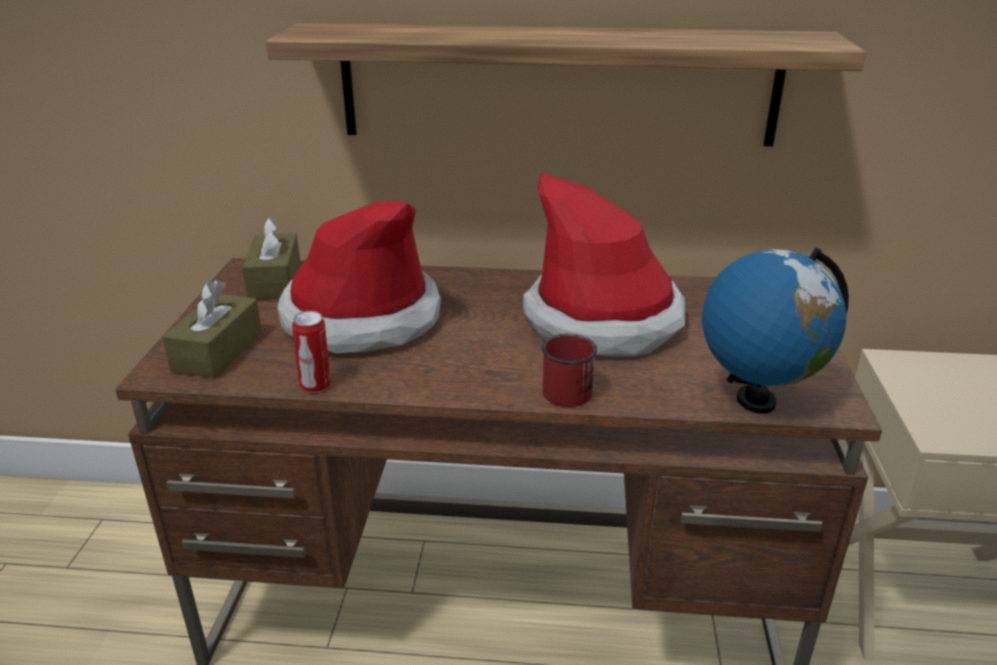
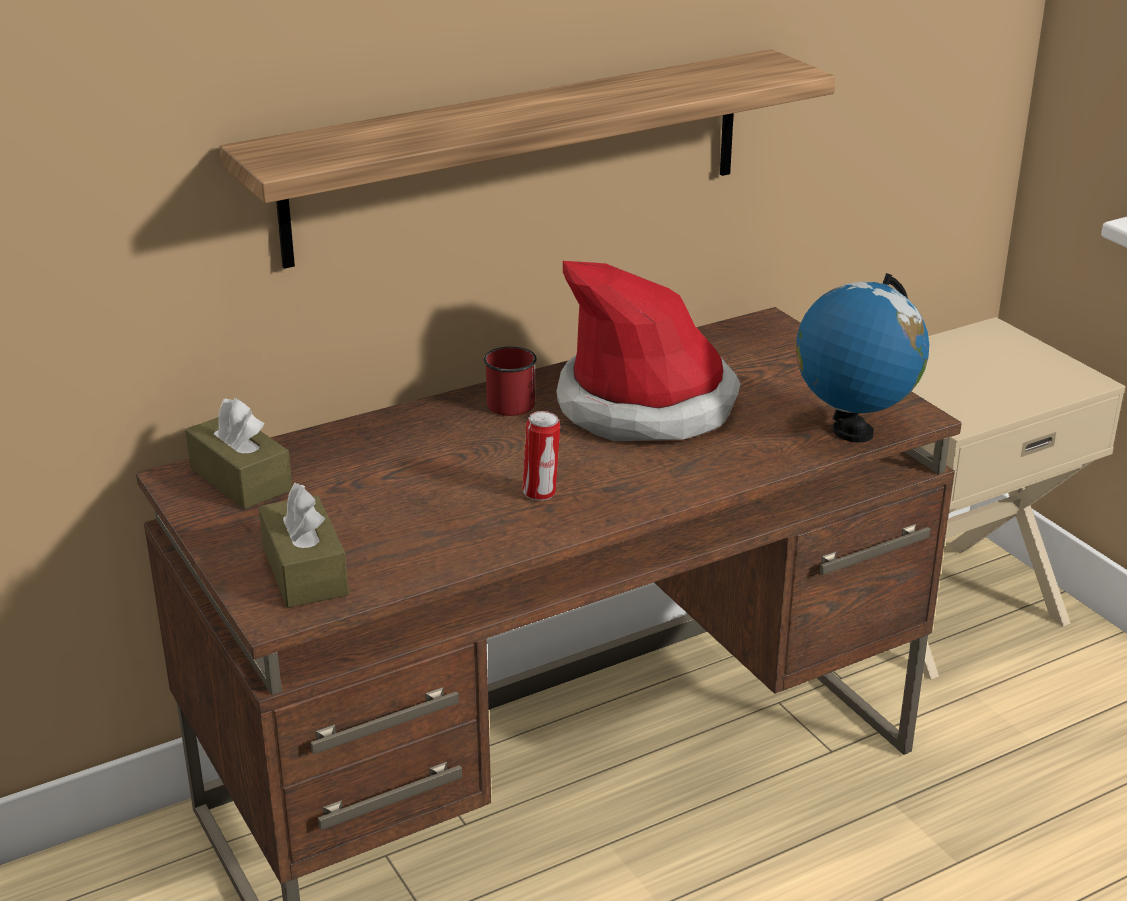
camera: 35 degrees left, 0 degrees up
hat [277,201,441,353] -> none
can [292,311,330,393] -> can moved to [522,411,560,501]
red mug [542,334,597,407] -> red mug moved to [484,346,537,416]

